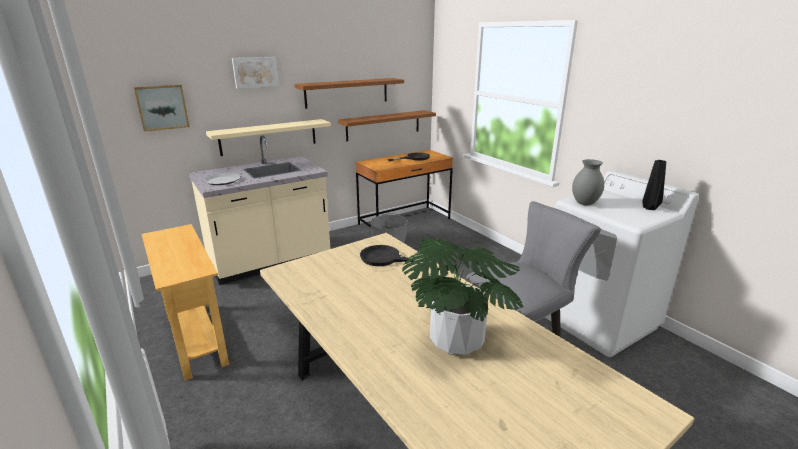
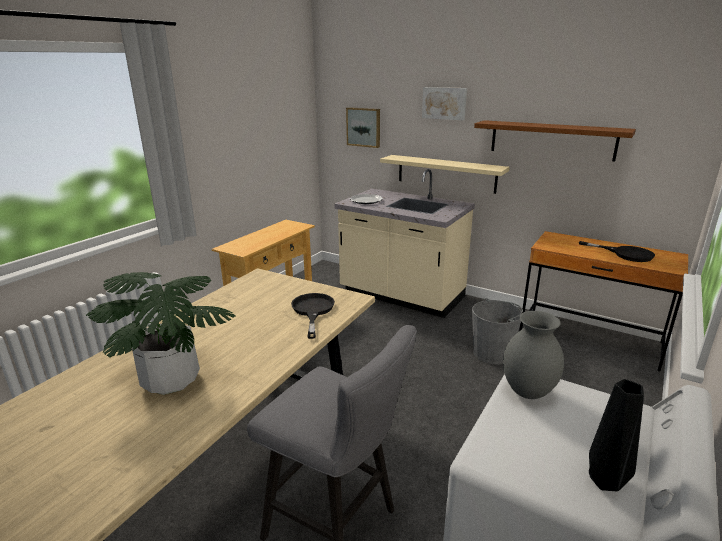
camera: 65 degrees right, 0 degrees up
brown shelf [338,110,436,141] -> none

